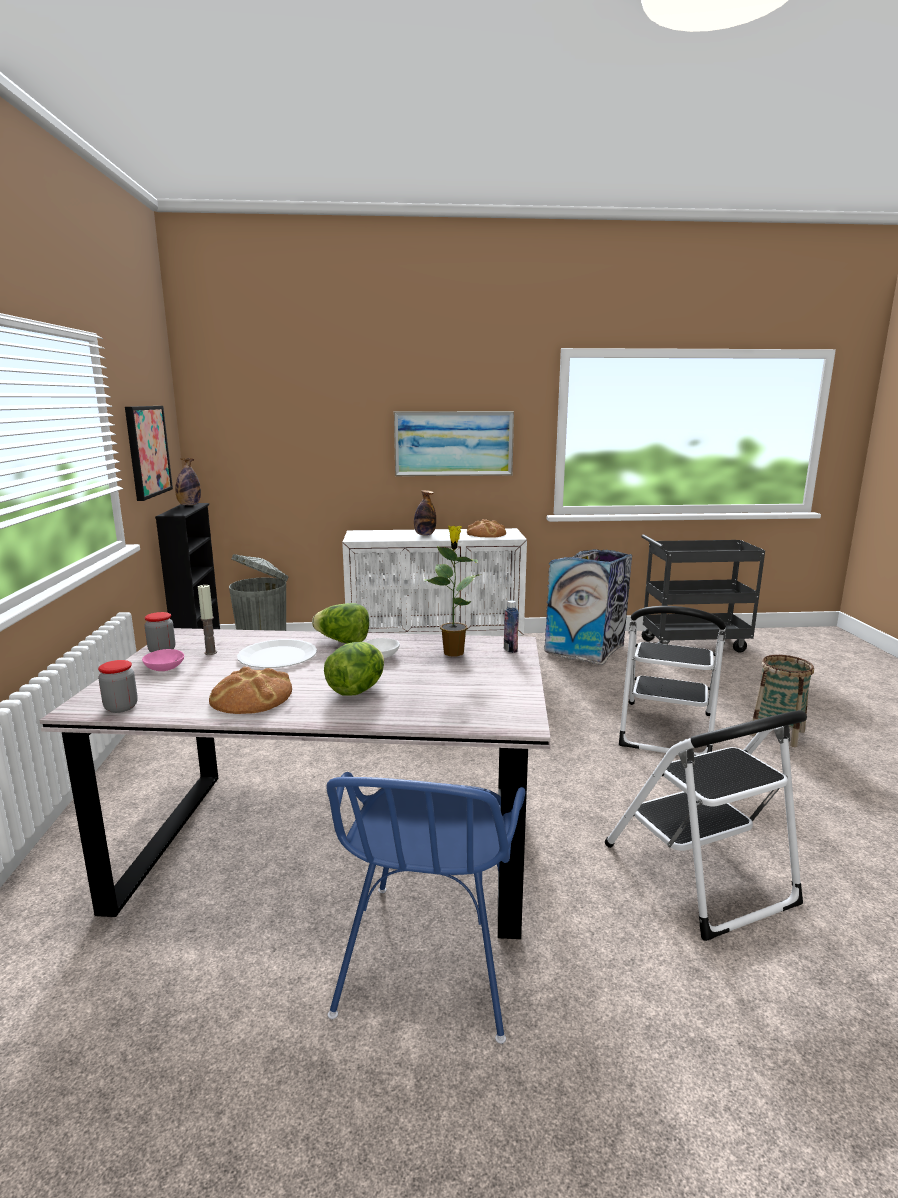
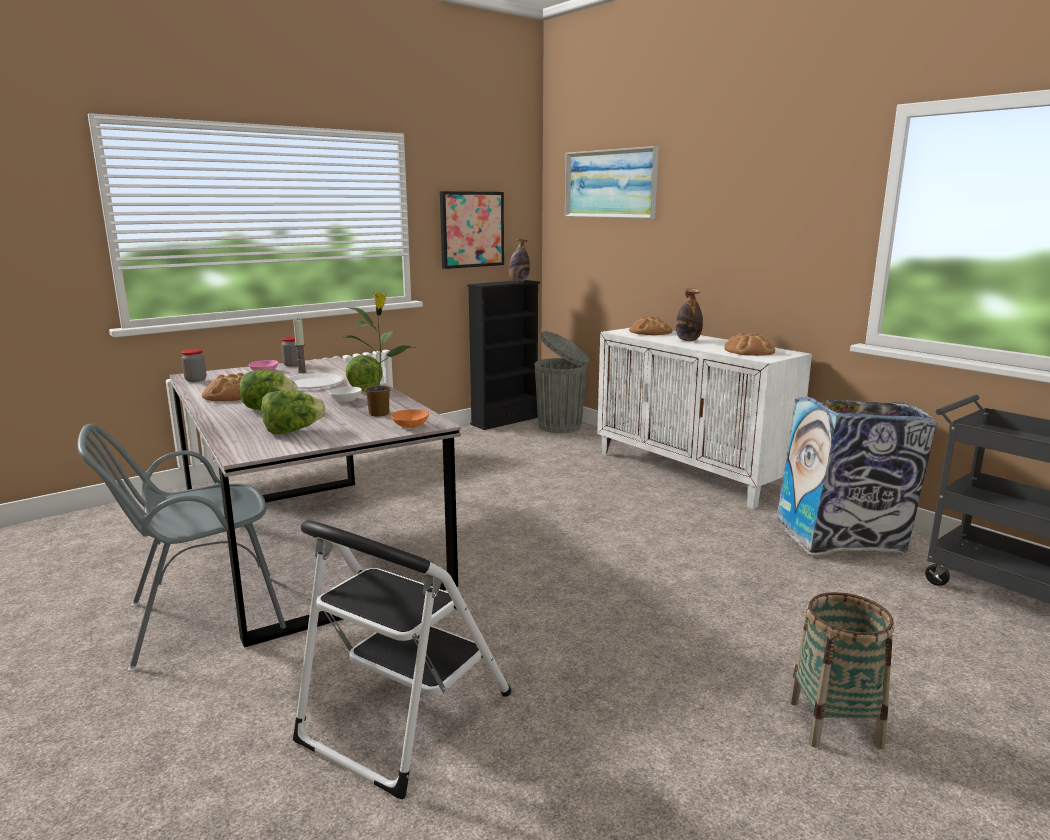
camera: 55 degrees right, 0 degrees up
blue chair [326,772,525,1044] -> grey chair [77,424,286,672]
picture [394,411,514,476] -> picture moved to [565,146,659,219]
bottle [504,601,519,653] -> orange bowl [391,409,429,428]
step ladder [619,606,726,756] -> none
none -> lettuce [261,391,326,434]
none -> bread [629,316,672,335]

